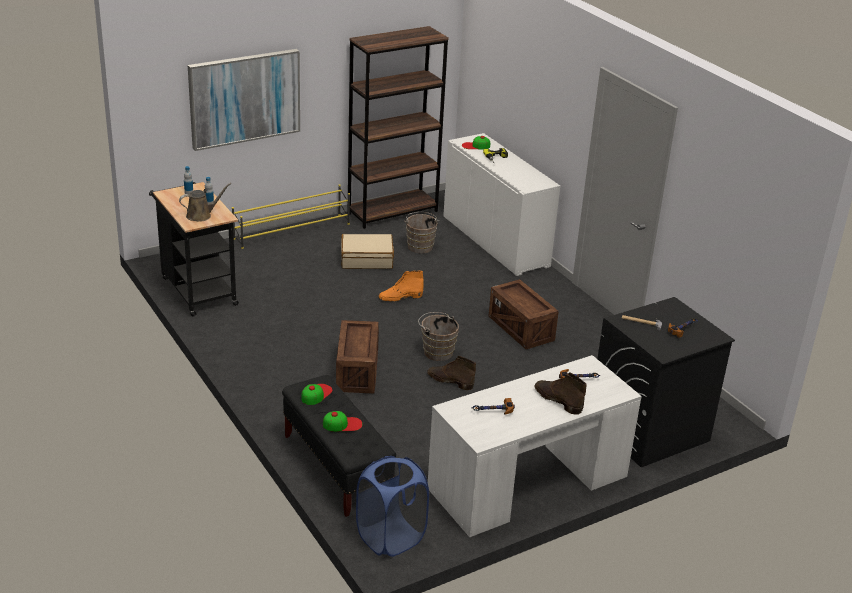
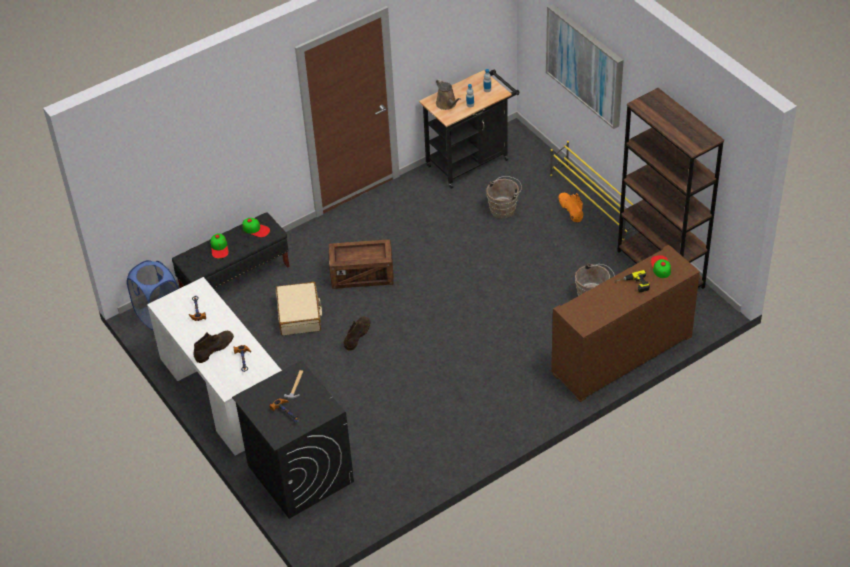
camera: 90 degrees right, 15 degrees up
beige suitcase [341,234,394,269] -> beige suitcase moved to [276,282,322,335]
orange boot [379,271,424,302] -> orange boot moved to [558,193,583,223]
brown bucket [418,312,459,361] -> brown bucket moved to [486,176,522,219]
white cabinet [443,133,560,276] -> brown cabinet [551,245,700,402]
crate [489,279,559,349] -> none

